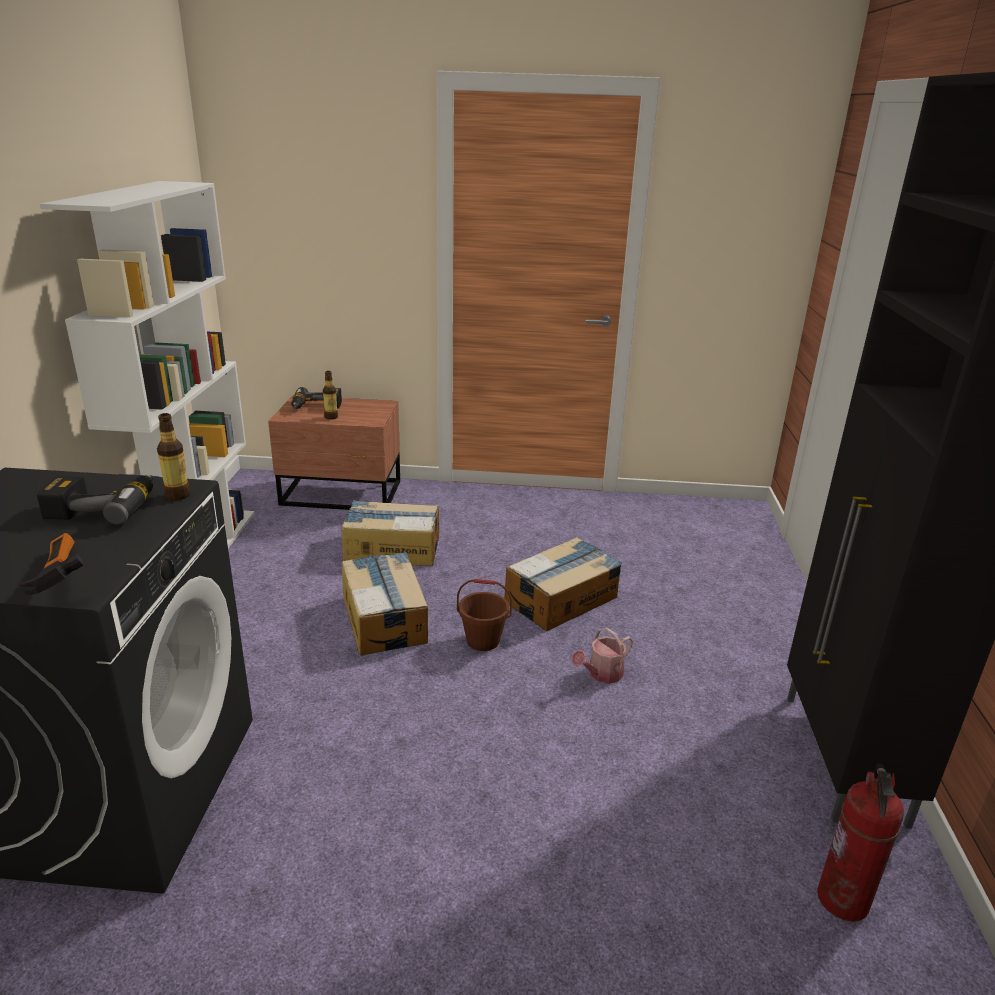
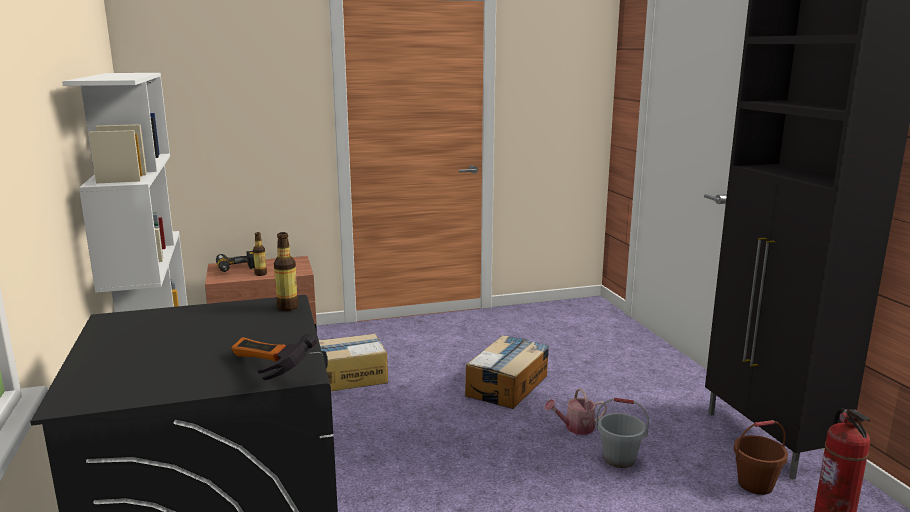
camera: 20 degrees left, 10 degrees down
power drill [37,475,153,525] -> none
cardboard box [342,552,428,656] -> none
brown bucket [457,579,512,651] -> brown bucket moved to [734,420,788,495]
watering can [571,628,633,684] -> watering can turned 45 degrees clockwise [545,388,607,435]
none -> grey bucket [596,398,649,468]

